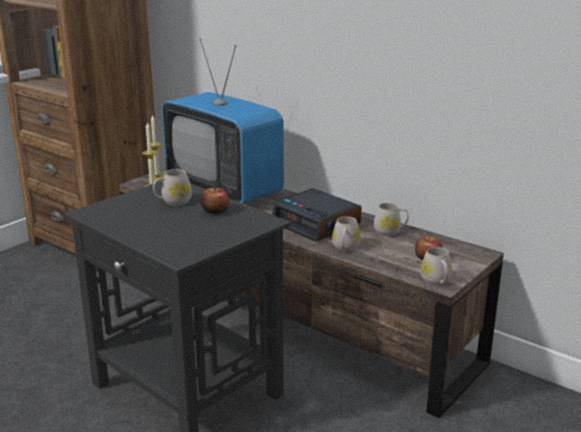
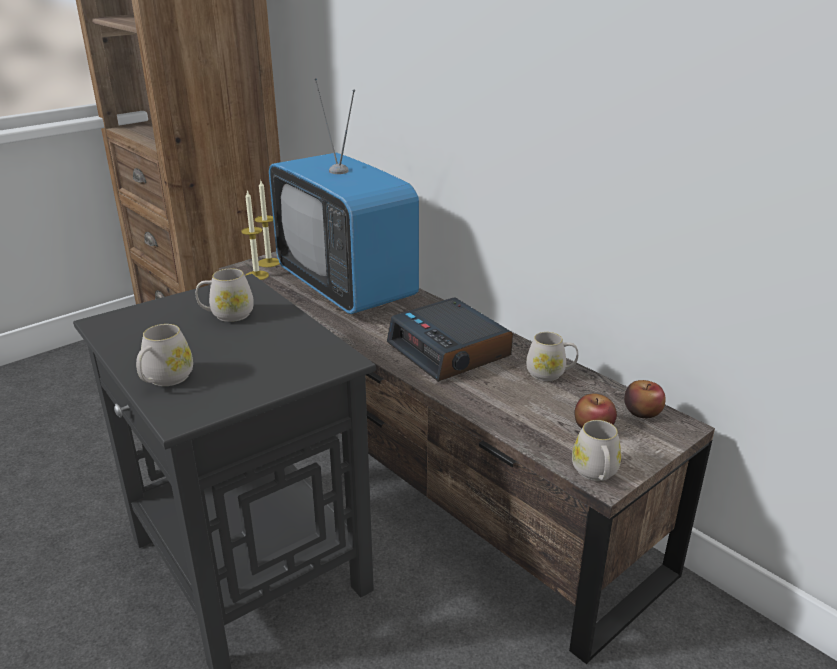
camera: 10 degrees right, 5 degrees up
apple [201,188,229,214] -> apple moved to [624,380,666,418]
white mug [332,216,360,251] -> white mug moved to [136,324,193,386]

